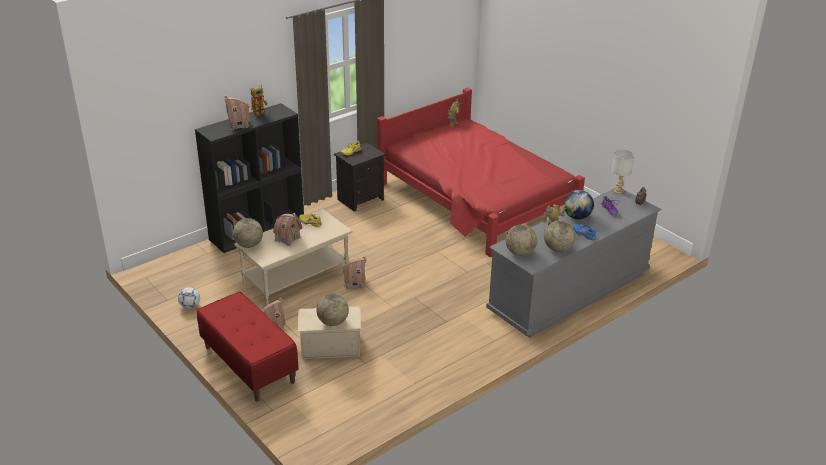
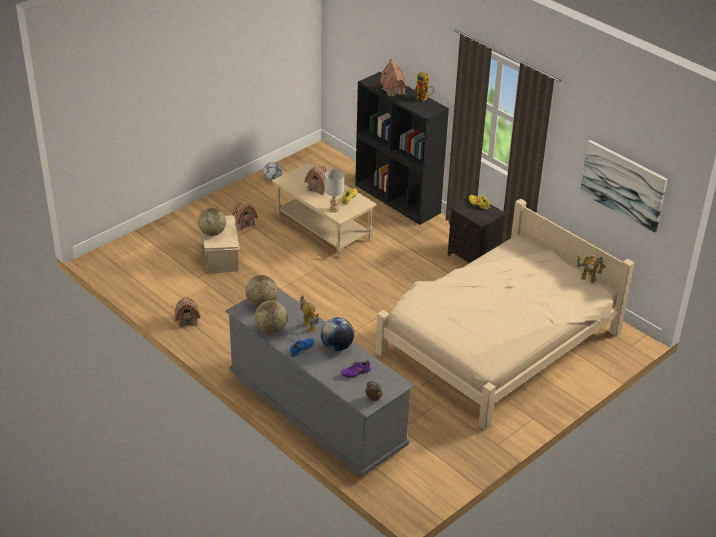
camera: 85 degrees right, 5 degrees up
red bench [197,292,299,401] -> none
globe [233,218,263,248] -> none
toy house [342,256,366,290] -> toy house moved to [174,297,201,328]
red bed [377,88,585,257] -> beige bed [376,199,634,430]
grey table lamp [612,149,635,194] -> grey table lamp moved to [325,169,344,212]
none -> picture [580,140,667,233]

